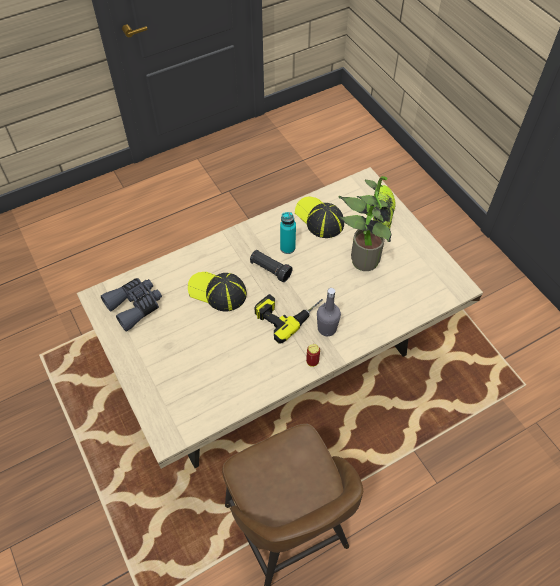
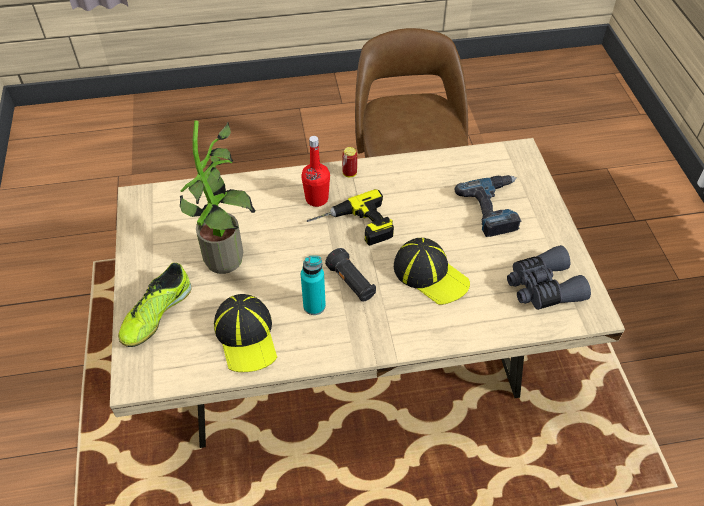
camera: 160 degrees left, 5 degrees down
grey bottle [317,288,341,336] -> red bottle [301,136,330,207]
none -> power drill [454,175,521,237]

